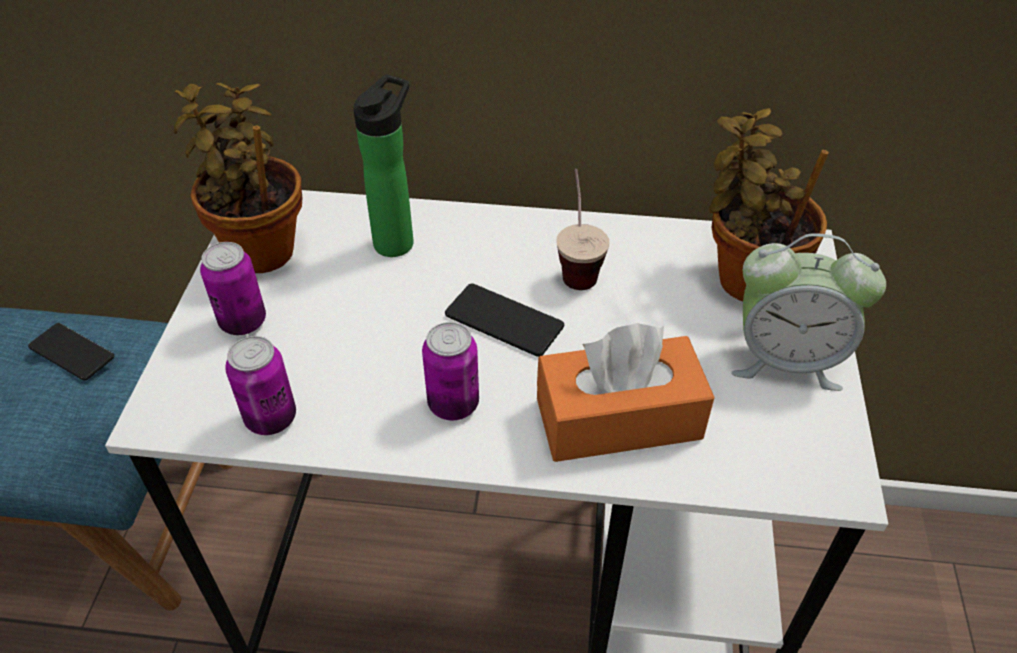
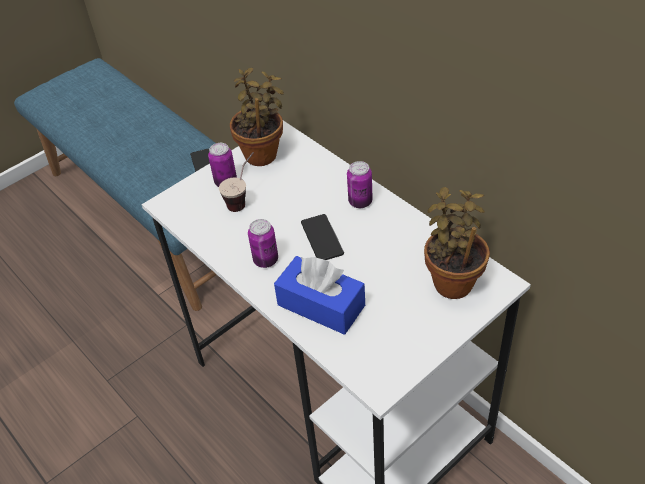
camera: 45 degrees right, 0 degrees up
can [225,336,296,435] -> can moved to [347,161,373,208]
bottle [353,75,413,257] -> none
orange tissue box [537,323,715,462] -> blue tissue box [274,256,365,335]
cup [556,169,610,290] -> cup moved to [219,152,254,212]
alarm clock [731,233,886,391] -> none

